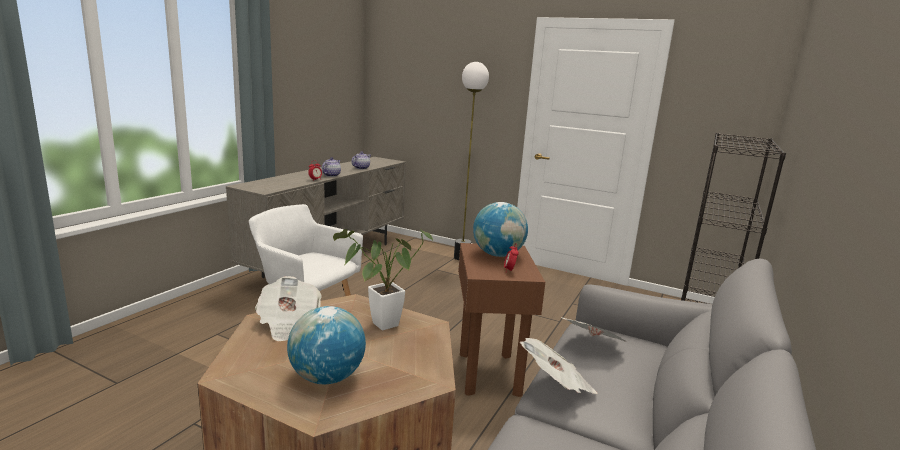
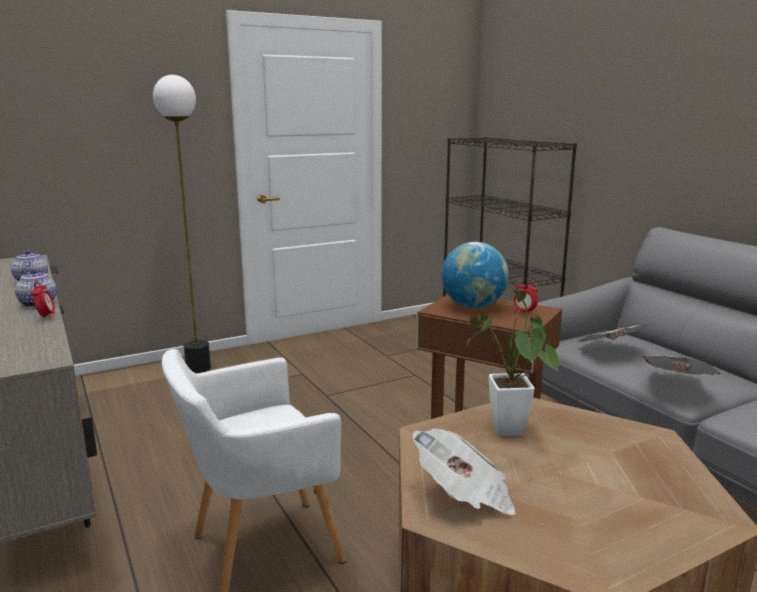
camera: 55 degrees left, 0 degrees up
globe [287,306,366,384] -> none

